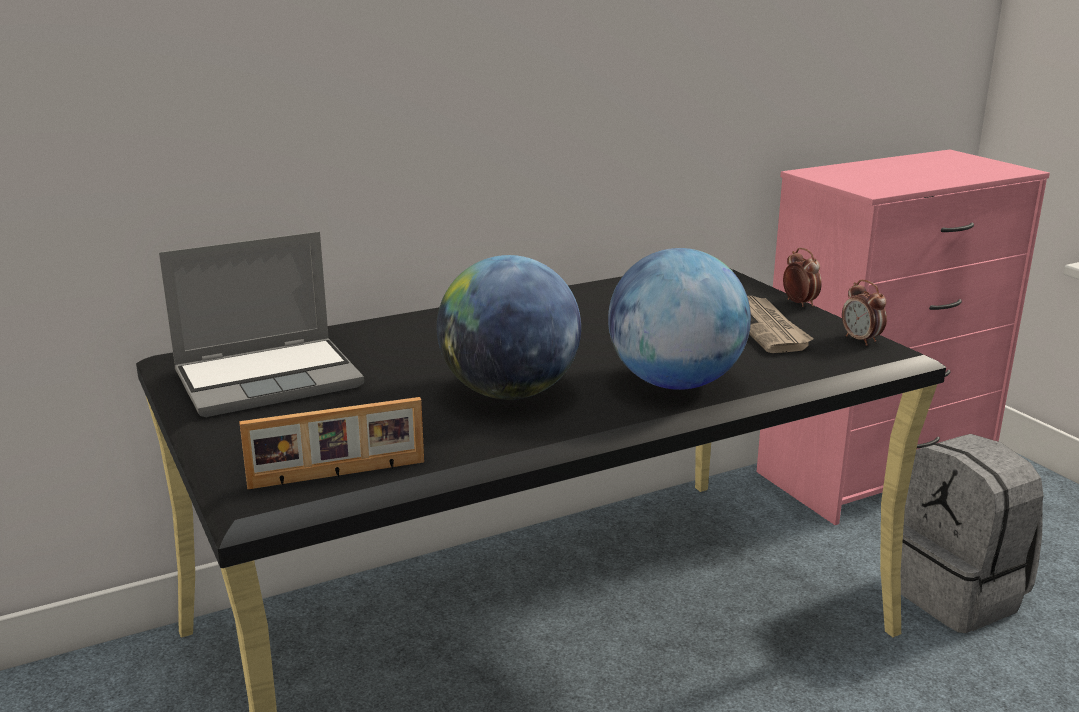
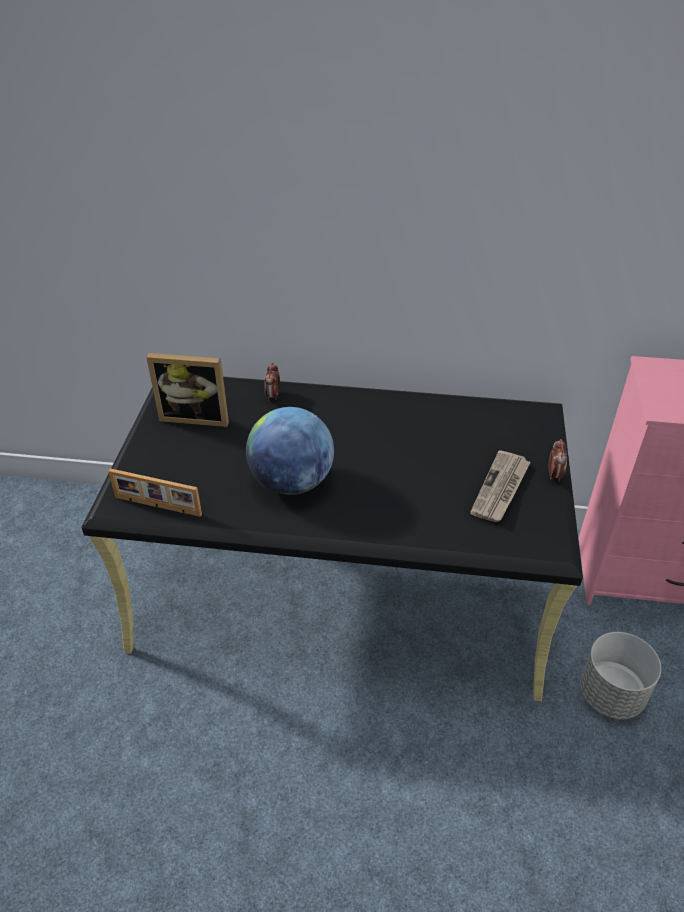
camera: 35 degrees right, 20 degrees up
laptop [159,231,364,417] -> picture frame [146,353,229,427]
globe [608,248,751,390] -> none
alarm clock [842,280,887,346] -> alarm clock moved to [264,363,280,401]
grey backpack [901,434,1043,633] -> grey planter [580,632,661,719]

